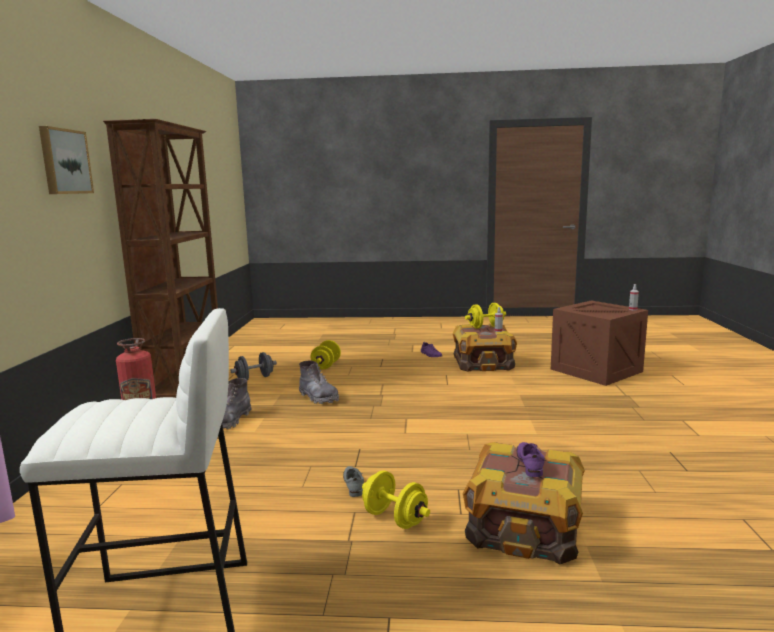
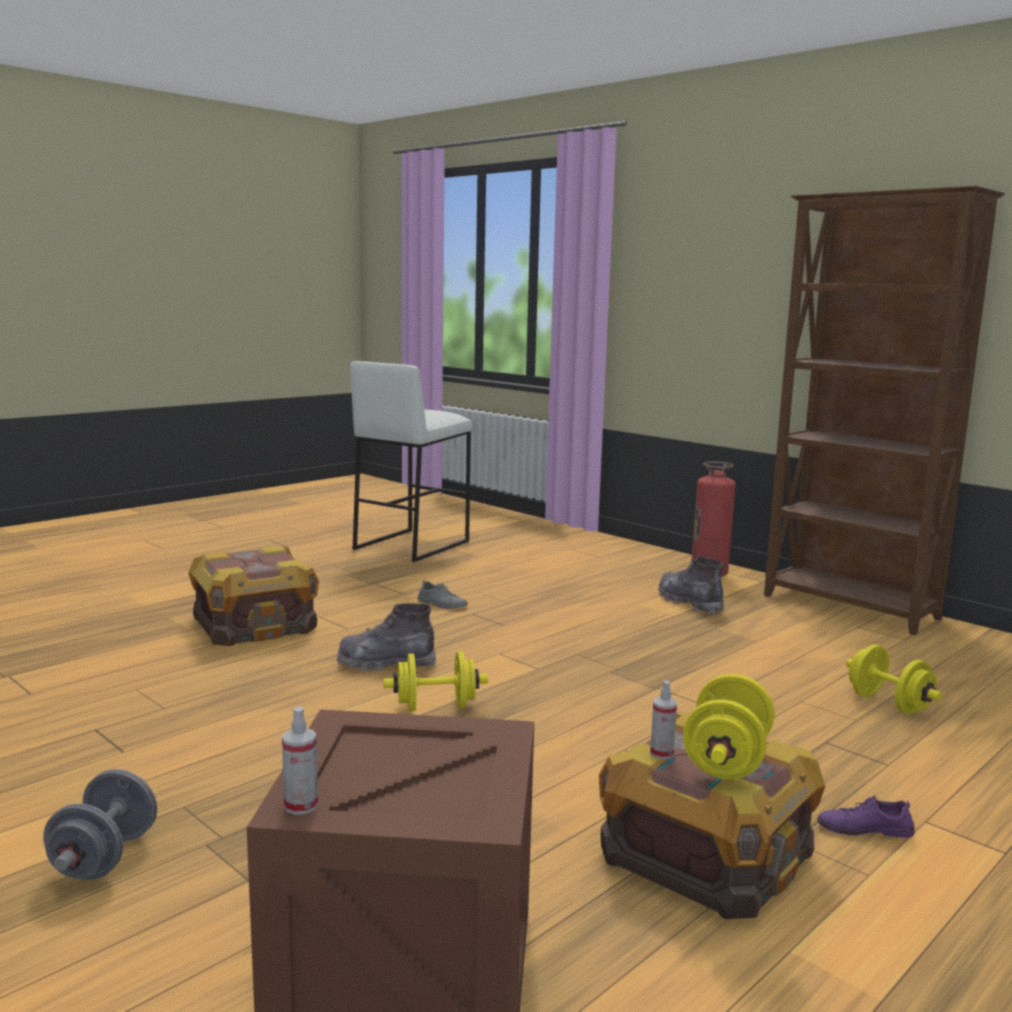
camera: 130 degrees right, 0 degrees up
picture [39,126,94,194] -> none
grey dumbbell [230,352,277,381] -> grey dumbbell moved to [43,769,157,880]
grey boot [299,360,339,404] -> grey boot moved to [337,603,436,672]
yellow dumbbell [362,470,430,529] -> yellow dumbbell moved to [384,652,488,711]
purple shoe [517,442,545,477] -> none

